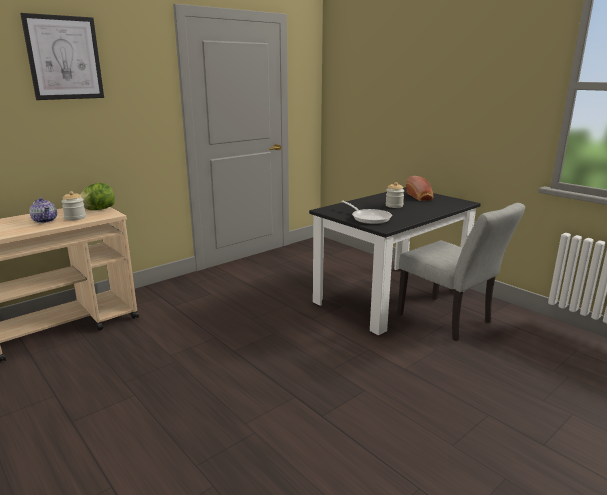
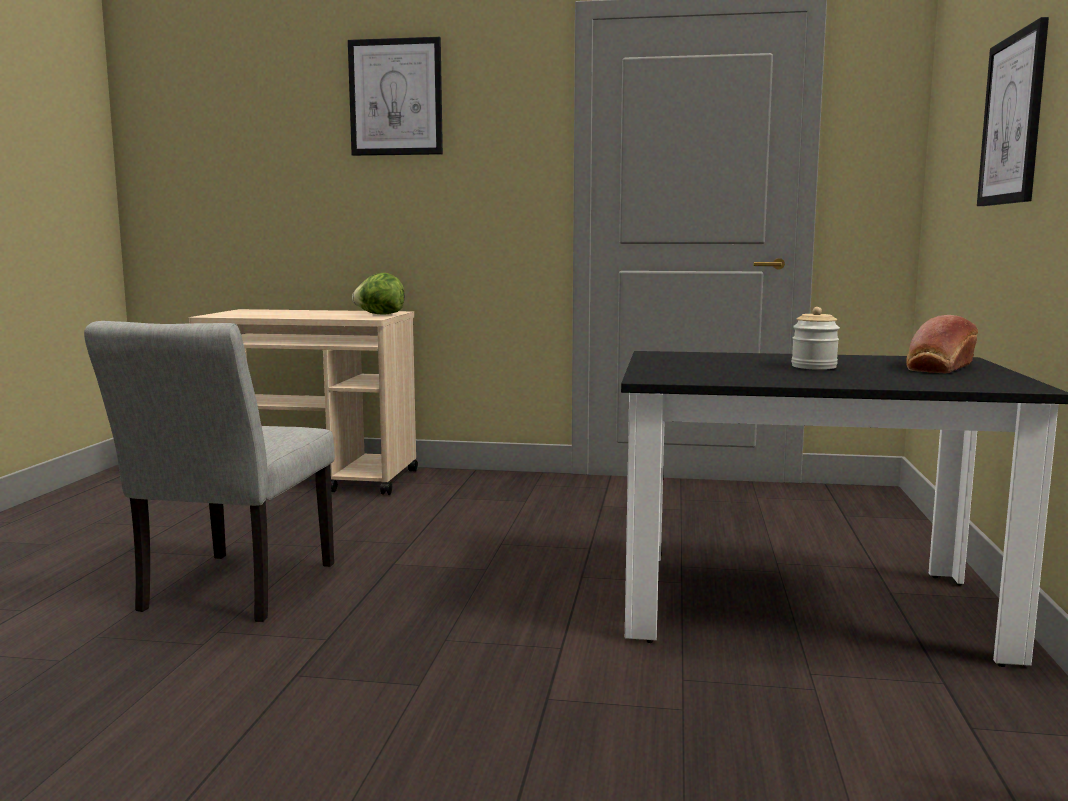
camera: 50 degrees right, 10 degrees down
teapot [29,198,57,223] -> none
jar [61,191,86,221] -> none
frying pan [341,201,392,224] -> none
grey chair [397,203,525,341] -> grey chair moved to [84,321,335,622]
none -> picture [977,17,1049,206]

